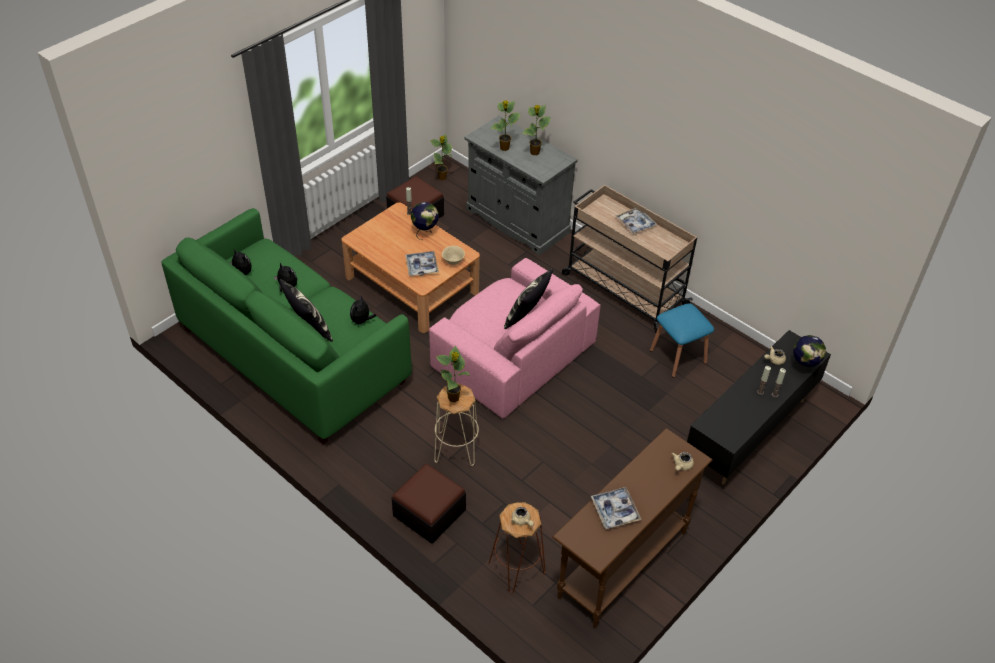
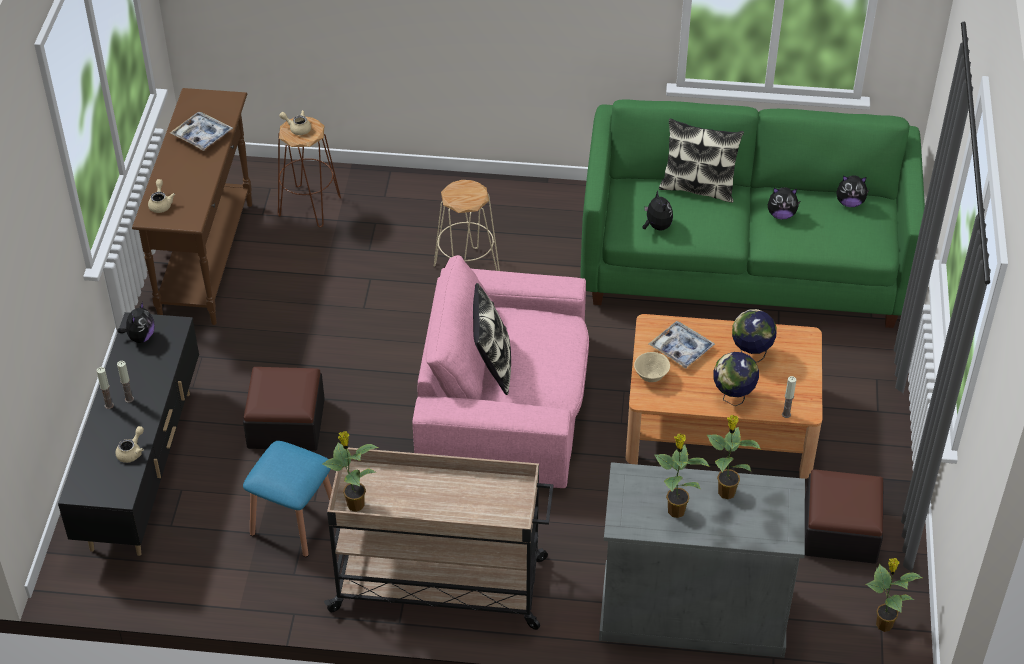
camera: 145 degrees right, 0 degrees up
ottoman [392,464,466,544] -> ottoman moved to [243,367,325,451]
potted plant [436,345,470,402] -> potted plant moved to [322,431,379,512]
tray [615,208,657,234] -> none
globe [791,335,826,372] -> globe moved to [732,309,776,362]
none -> plush toy [117,301,155,343]

